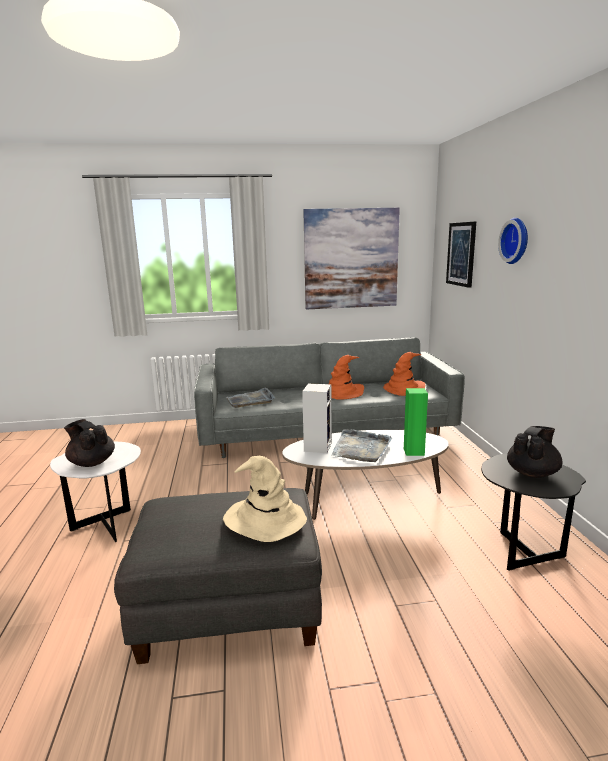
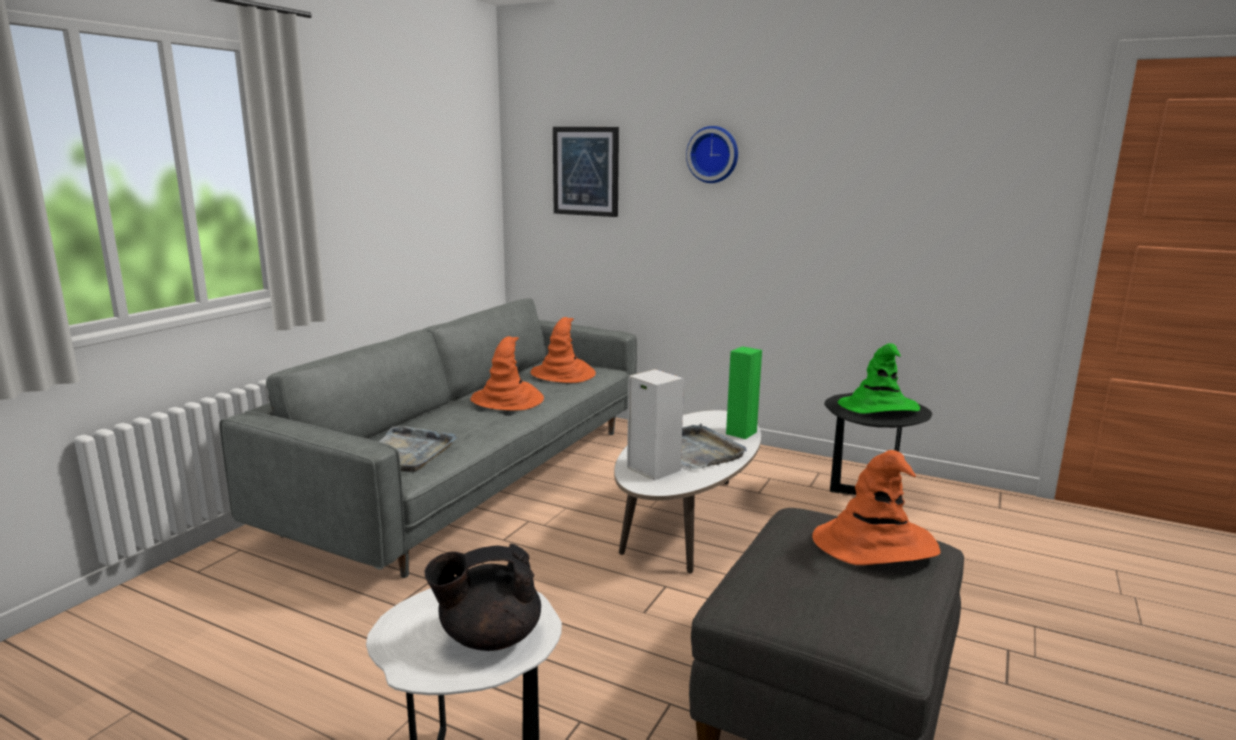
camera: 55 degrees left, 0 degrees up
beige hat [223,456,307,542] -> orange hat [812,450,940,565]
picture [303,208,400,309] -> none
black teapot [507,426,563,478] -> green hat [838,343,920,414]

